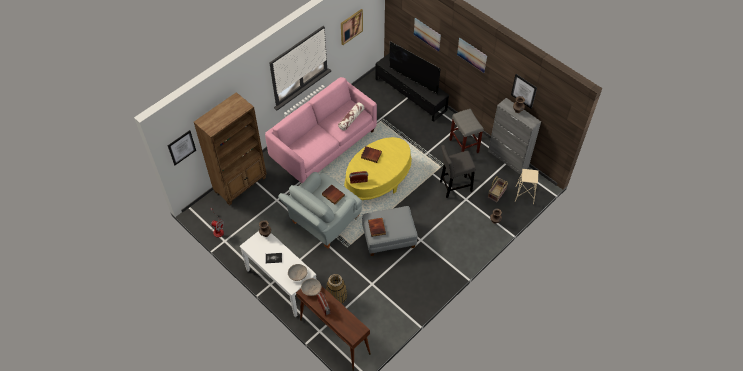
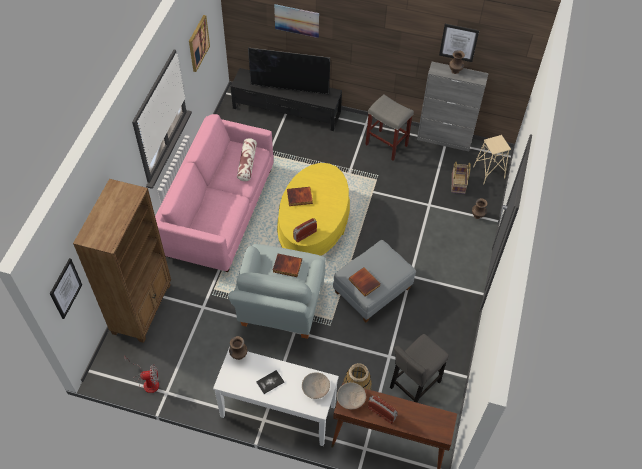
camera: 30 degrees left, 0 degrees up
grey stool [440,145,476,198] -> grey stool moved to [390,334,449,403]
picture [457,38,487,73] -> none

